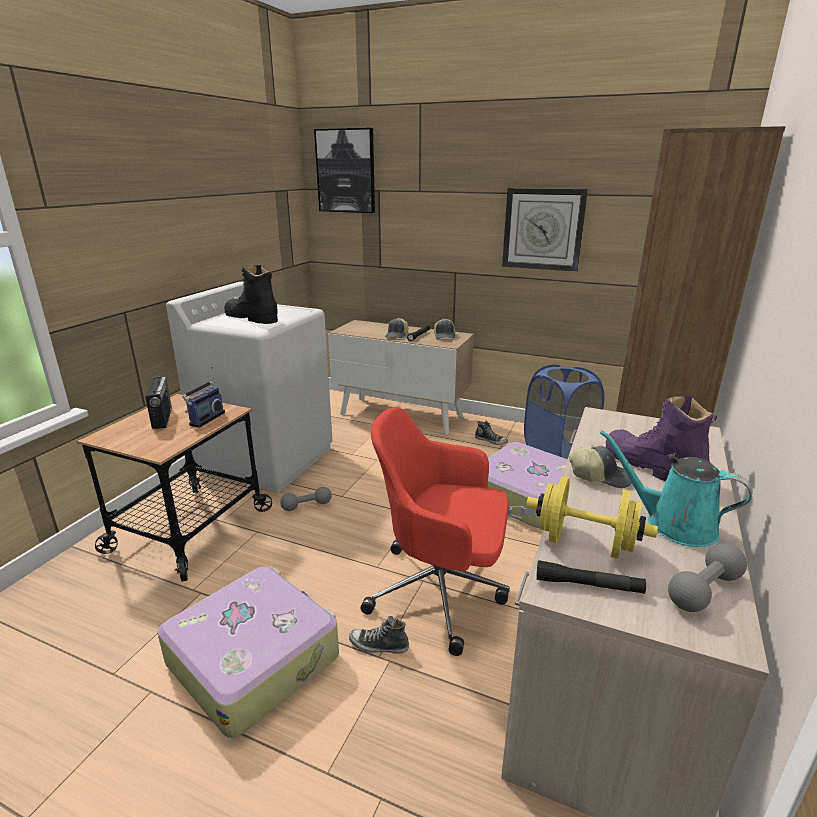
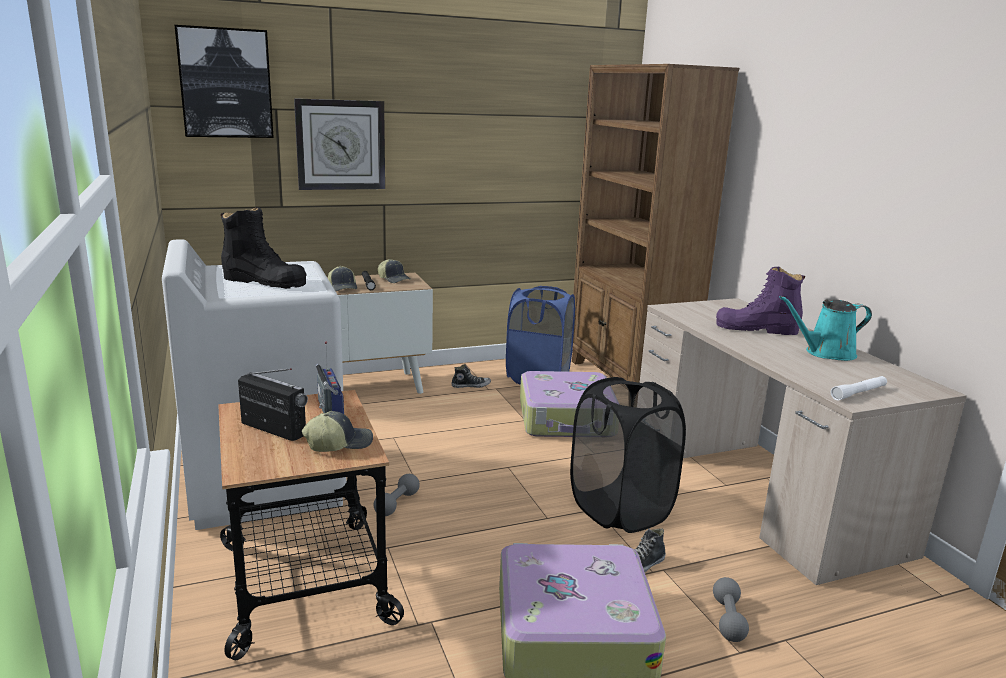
camera: 45 degrees left, 5 degrees down
black boot [224,265,278,324] -> black boot turned 150 degrees counterclockwise [221,207,307,289]
red office chair [361,407,510,656] -> black laundry basket [570,377,686,533]
wall clock [502,188,588,272] -> wall clock moved to [294,98,385,190]
yellow dumbbell [526,476,658,559] -> none
black flashlight [536,560,646,594] -> white flashlight [831,376,887,401]
cap [569,445,632,488] -> cap moved to [302,411,373,452]
grey dumbbell [668,543,747,612] -> grey dumbbell moved to [713,577,749,642]

